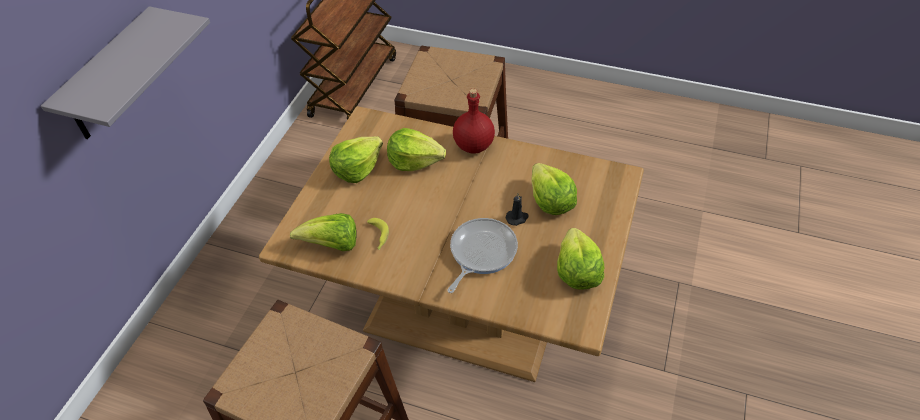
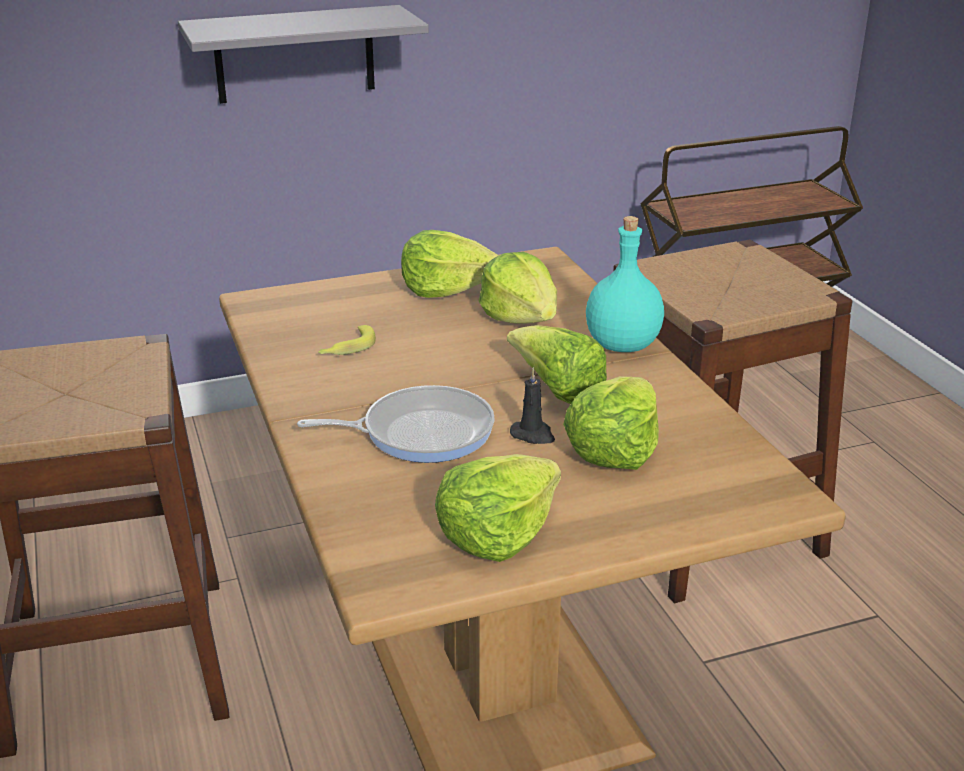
camera: 50 degrees right, 20 degrees down
lettuce [290,213,356,251] -> lettuce moved to [507,325,607,404]
red bottle [453,89,495,154] -> turquoise bottle [586,216,664,352]

